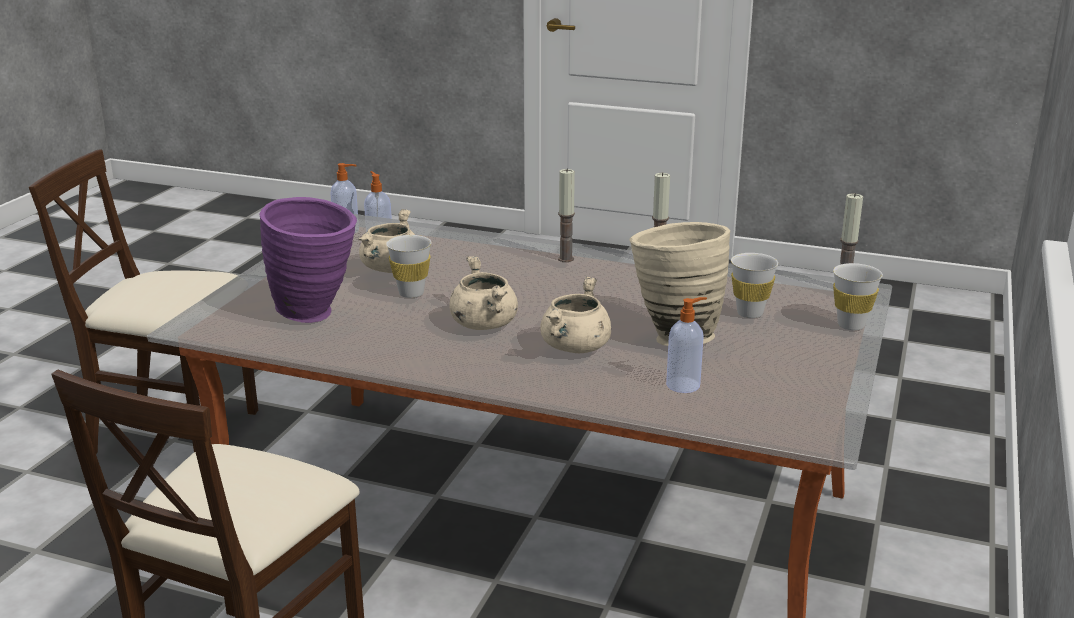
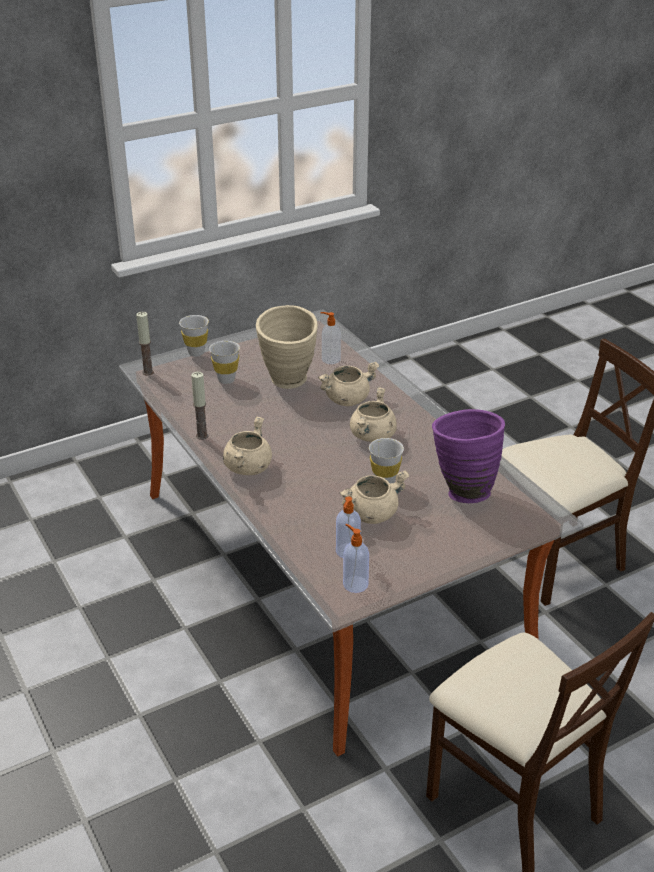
camera: 140 degrees left, 10 degrees up
candle [558,168,575,262] -> beige cooking pot [223,416,272,475]

